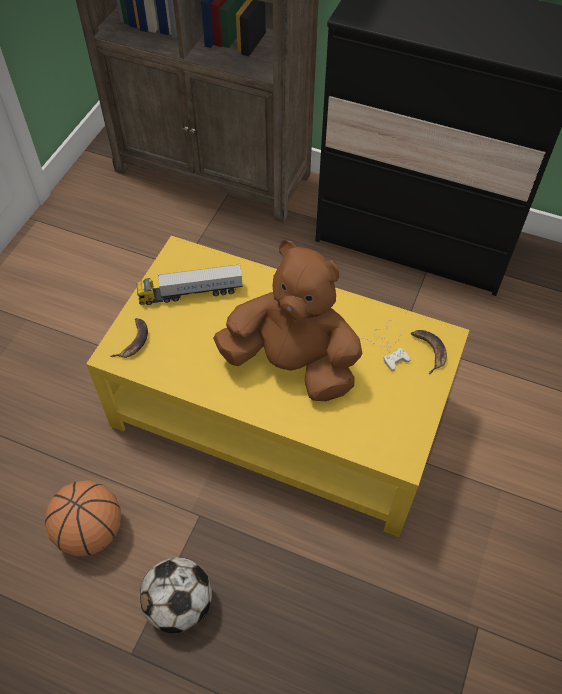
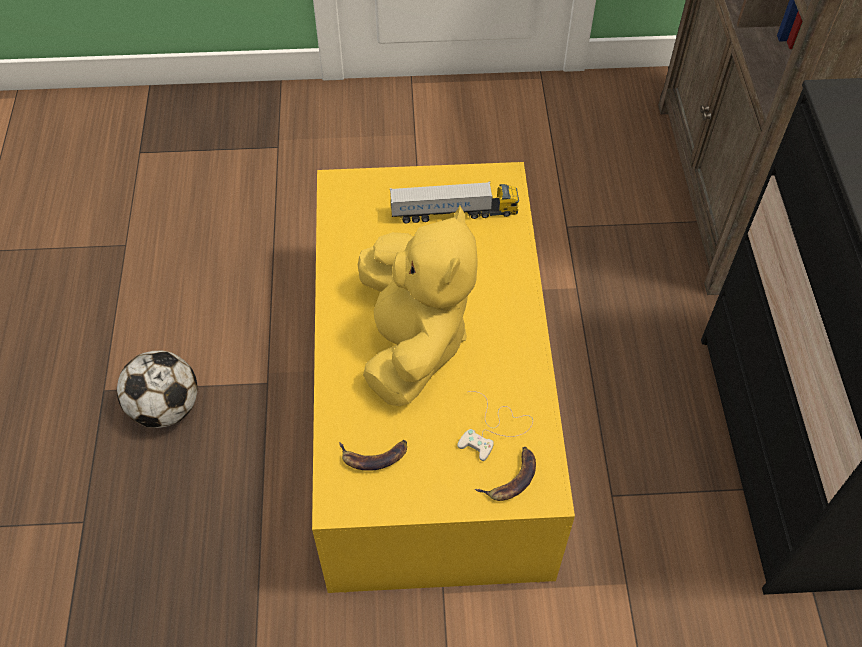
camera: 65 degrees right, 0 degrees up
basketball [45,480,121,556] -> none
banana [111,318,148,358] -> banana moved to [339,440,407,471]
toy truck [137,264,243,305] -> toy truck turned 120 degrees clockwise [390,182,519,224]
brown plush toy [213,241,362,401] -> yellow plush toy [358,206,478,406]

